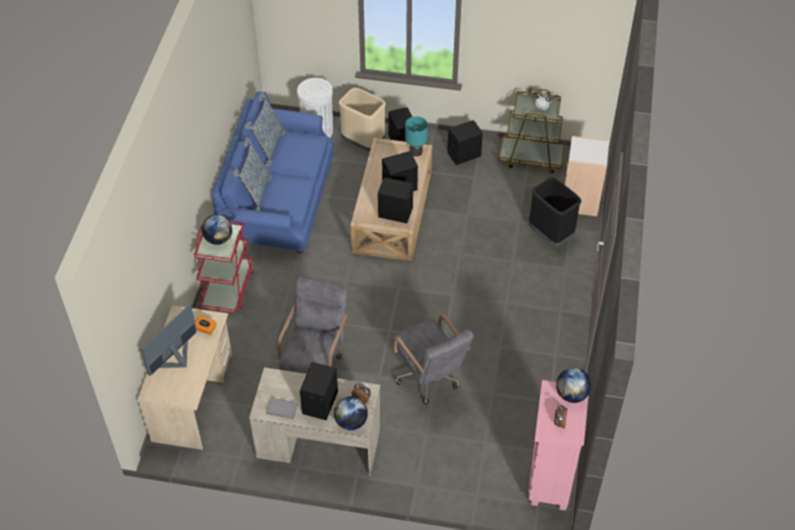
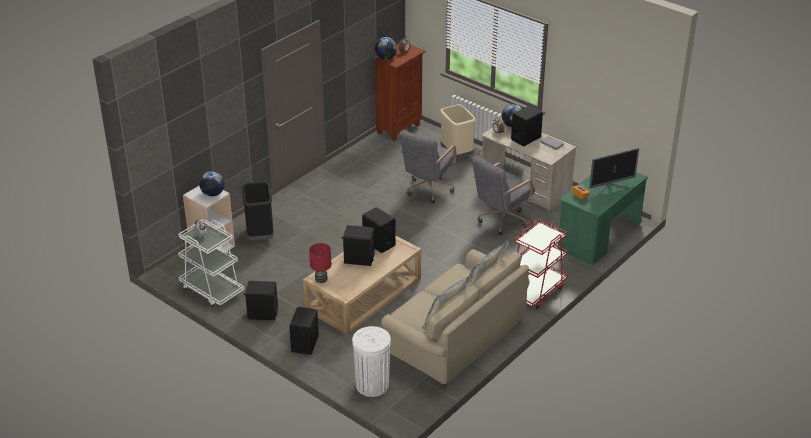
camera: 150 degrees left, 15 degrees down
beige desk [137,305,232,450] -> green desk [557,172,648,265]
globe [202,214,232,245] -> globe moved to [199,171,225,196]
blue sofa [212,91,334,254] -> beige sofa [381,249,530,388]
beige trash can [338,88,386,151] -> beige trash can moved to [440,104,476,158]
grey office chair [392,314,474,404] -> grey office chair turned 150 degrees counterclockwise [399,130,457,203]
turquoise table lamp [405,116,428,156] -> red table lamp [309,243,331,283]
brown cart [499,88,565,173] -> white cart [178,219,244,307]
pink cabinet [528,380,589,510] -> brown cabinet [374,44,426,141]

